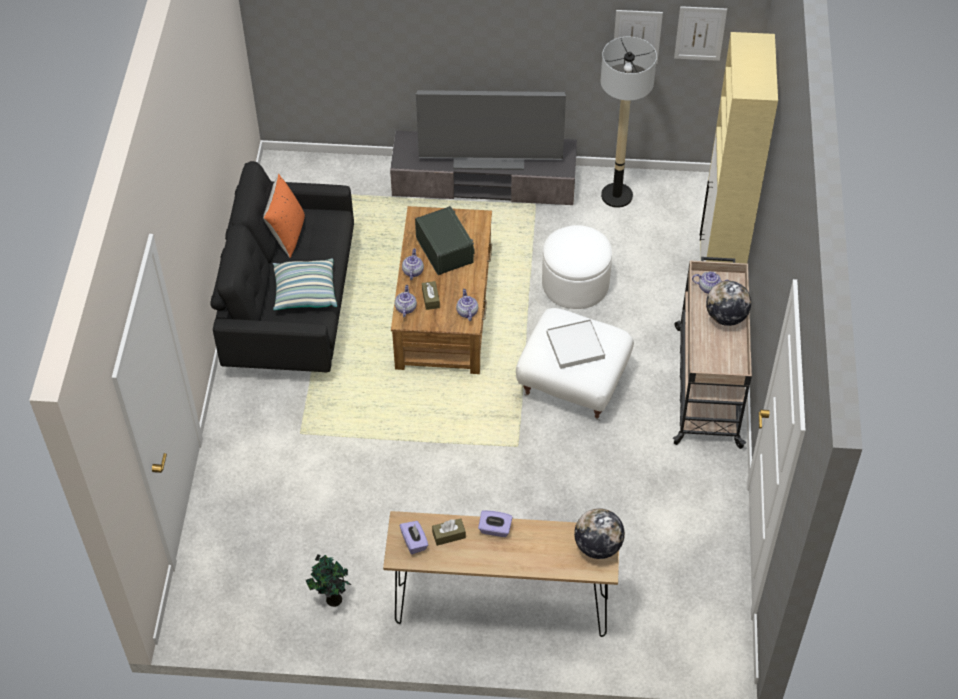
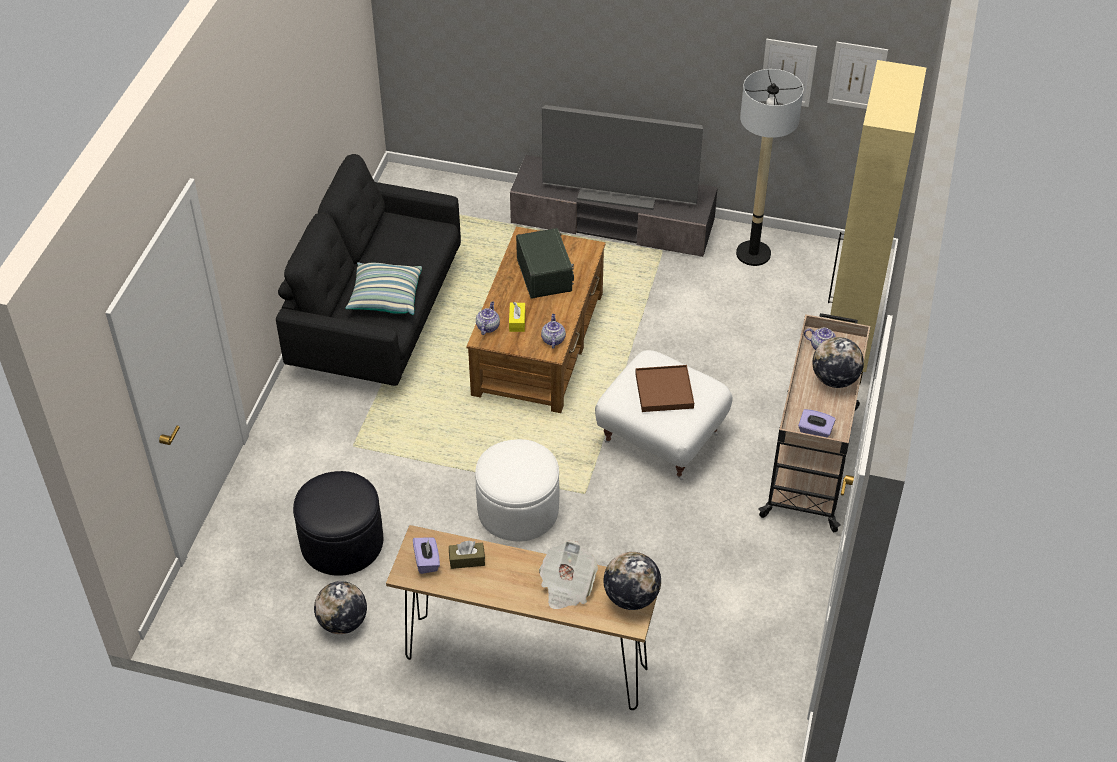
camera: 10 degrees right, 5 degrees down
orange pillow [263,174,305,258] -> none
potted plant [306,554,351,607] -> globe [314,581,367,634]
teapot [402,248,424,280] -> none
brown tissue box [422,281,440,310] -> yellow tissue box [509,302,525,332]
purple tissue box [478,510,513,537] -> purple tissue box moved to [798,409,836,438]
white ottoman [542,225,612,309] -> white ottoman moved to [475,439,559,541]
white tray [547,319,605,369] -> brown tray [635,365,694,412]
none -> black ottoman [293,471,383,576]
none -> newspaper [539,540,598,609]

